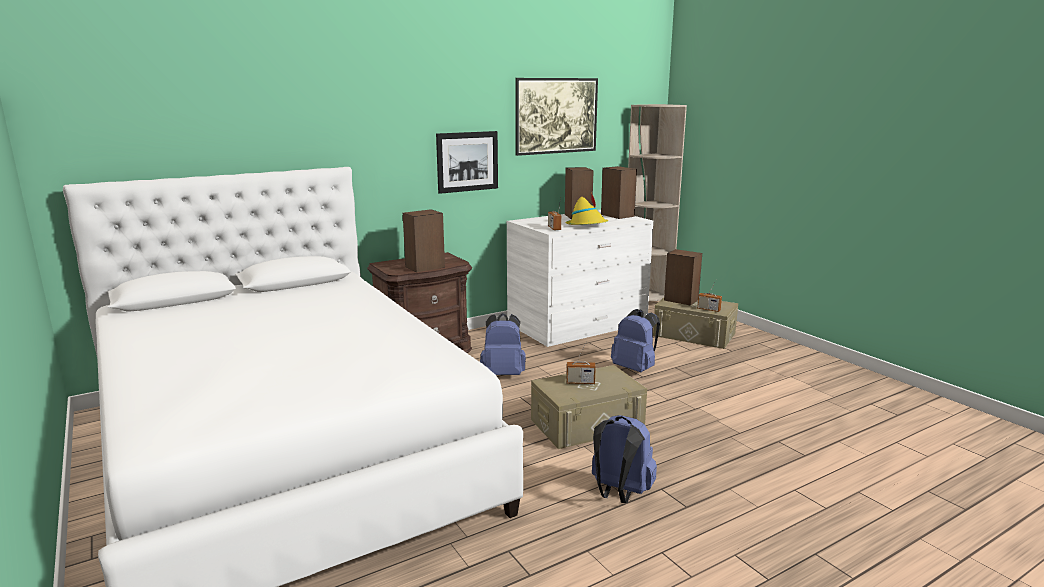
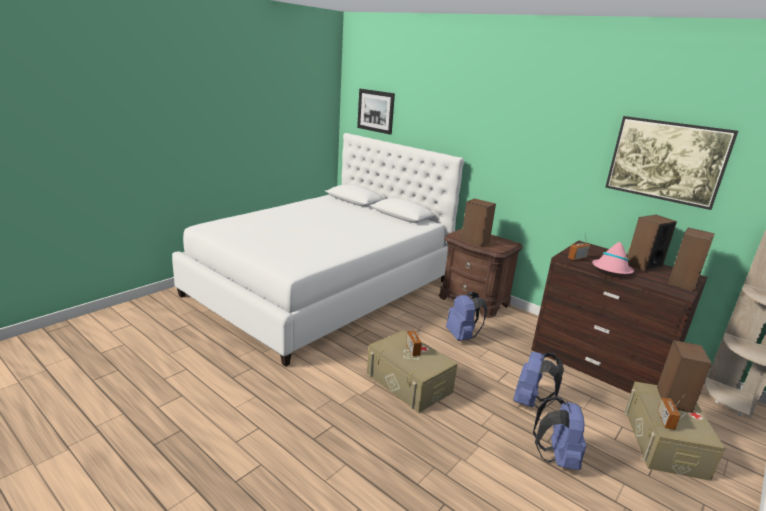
camera: 70 degrees right, 5 degrees up
picture [436,131,498,194] -> picture moved to [357,89,395,135]
white dresser [507,210,653,347] -> brown dresser [531,240,707,394]
yellow hat [566,192,608,225] -> pink hat [592,242,634,274]
blue backpack [592,415,657,503] -> blue backpack moved to [533,396,586,470]

